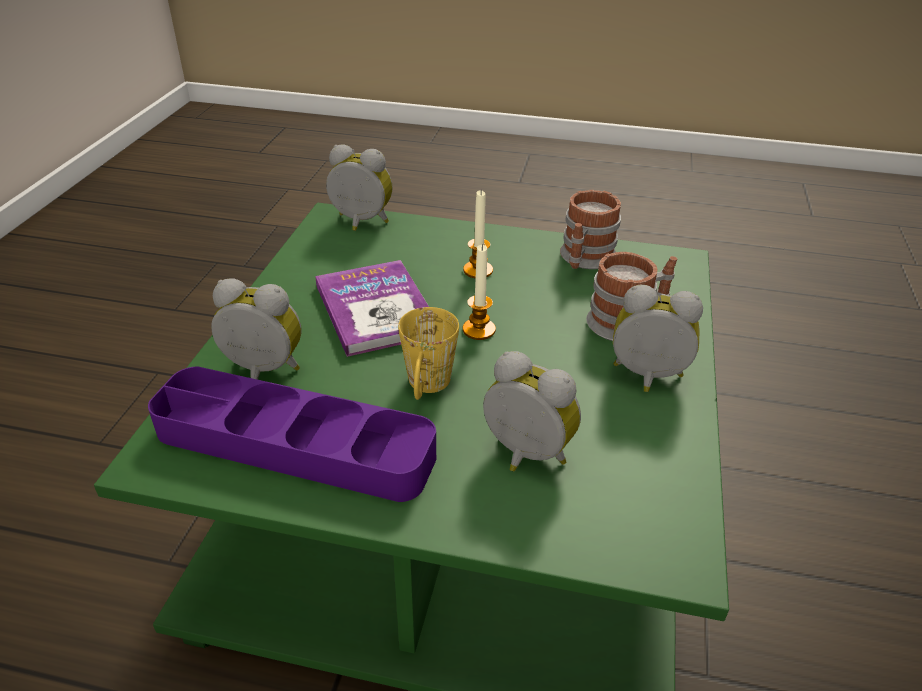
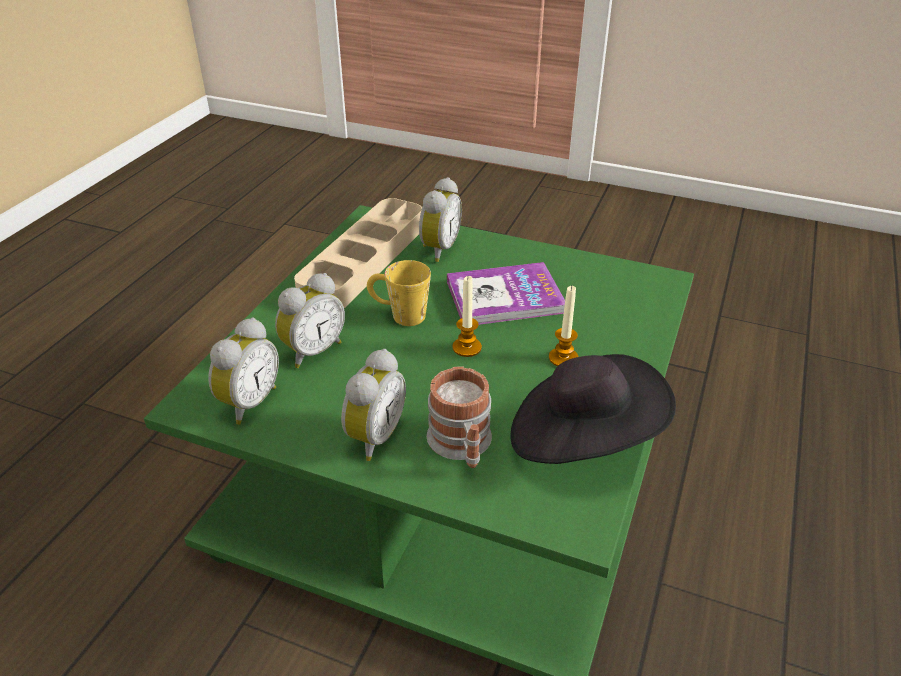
camera: 100 degrees right, 0 degrees up
purple tray [148,367,436,502] -> beige tray [294,198,422,309]
alarm clock [326,144,393,231] -> alarm clock moved to [208,317,279,425]
mug [560,190,621,269] -> black hat [511,354,676,464]

